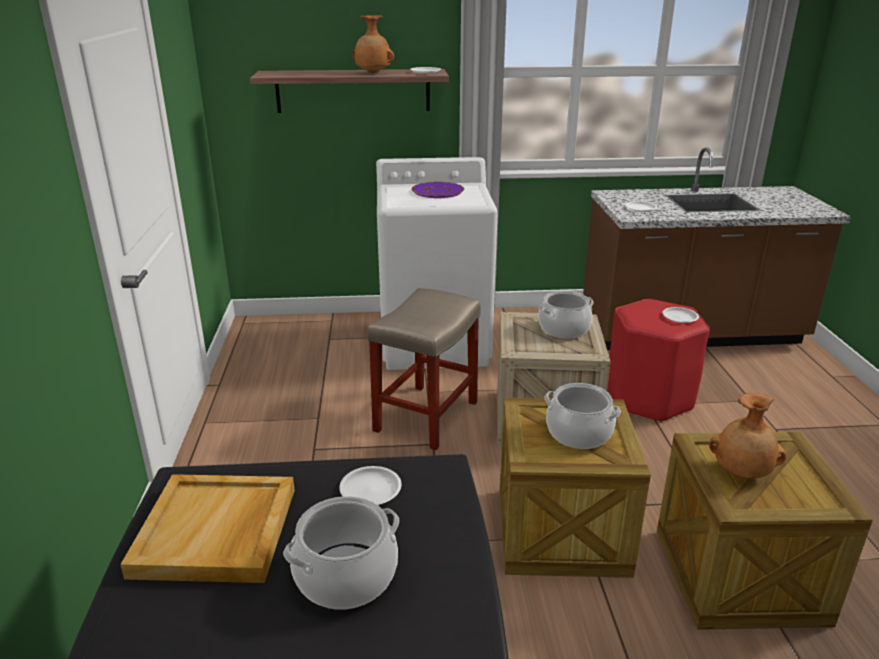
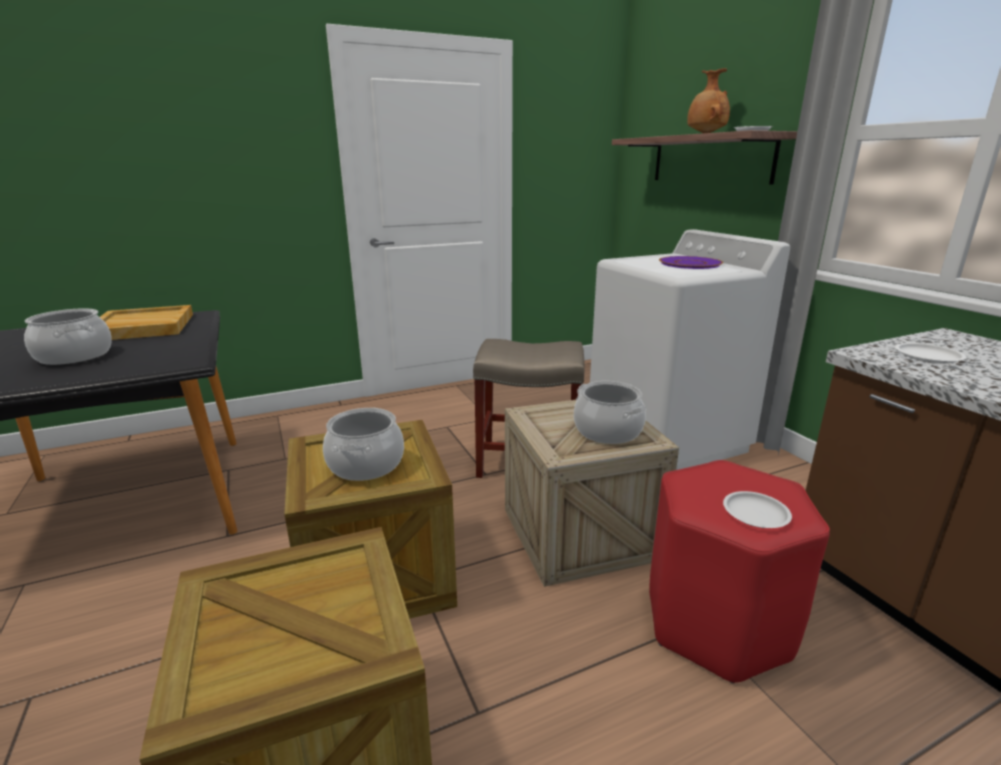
camera: 70 degrees right, 5 degrees down
white plate [339,466,402,505] -> none
brown vase [709,393,786,478] -> none

